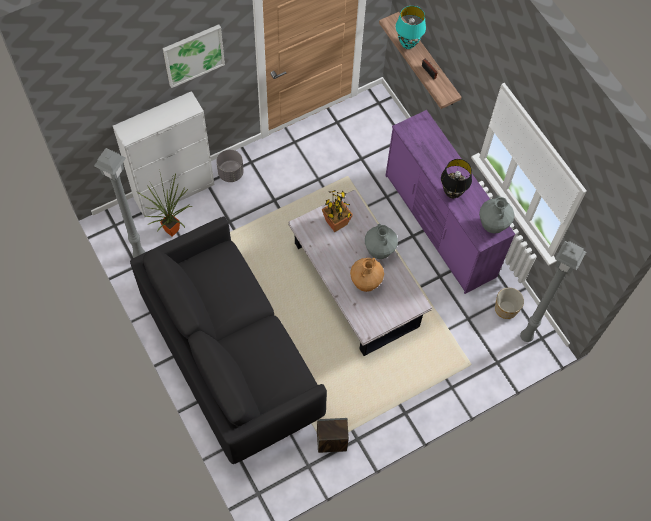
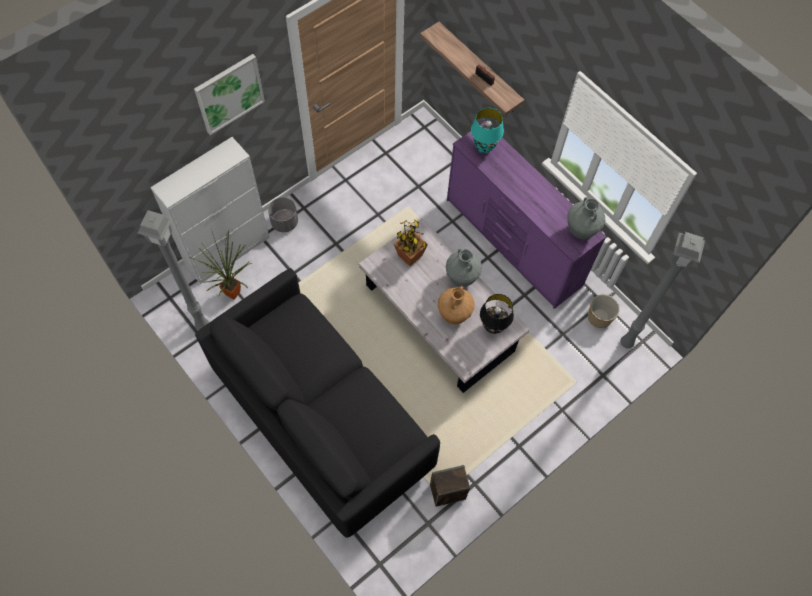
camera: 10 degrees left, 0 degrees up
turquoise table lamp [396,6,426,49] -> turquoise table lamp moved to [471,108,504,153]
black table lamp [441,159,472,198] -> black table lamp moved to [480,294,514,334]

